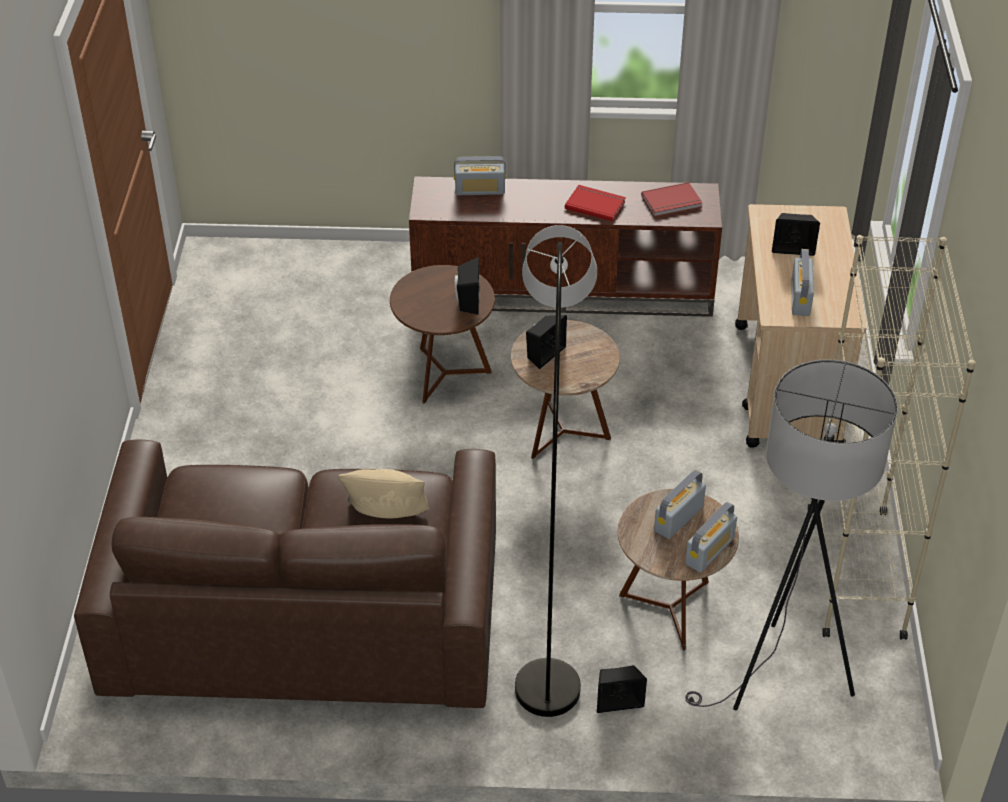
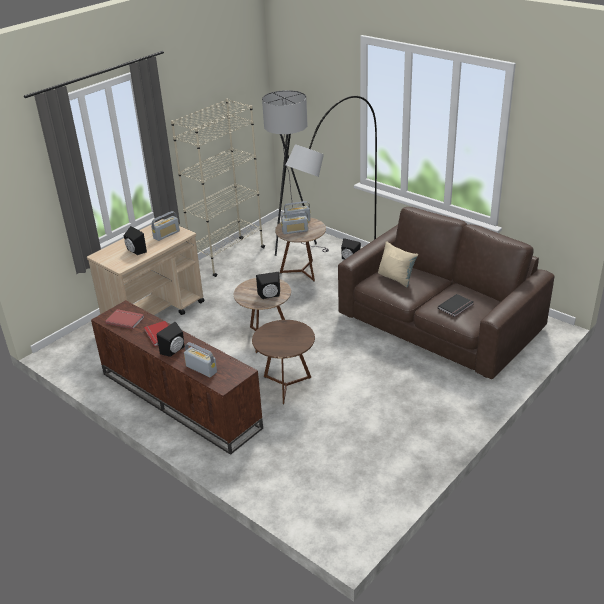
camera: 140 degrees left, 10 degrees down
black speaker [455,257,479,315] -> black speaker moved to [156,322,185,357]
none -> black book [438,294,474,317]

